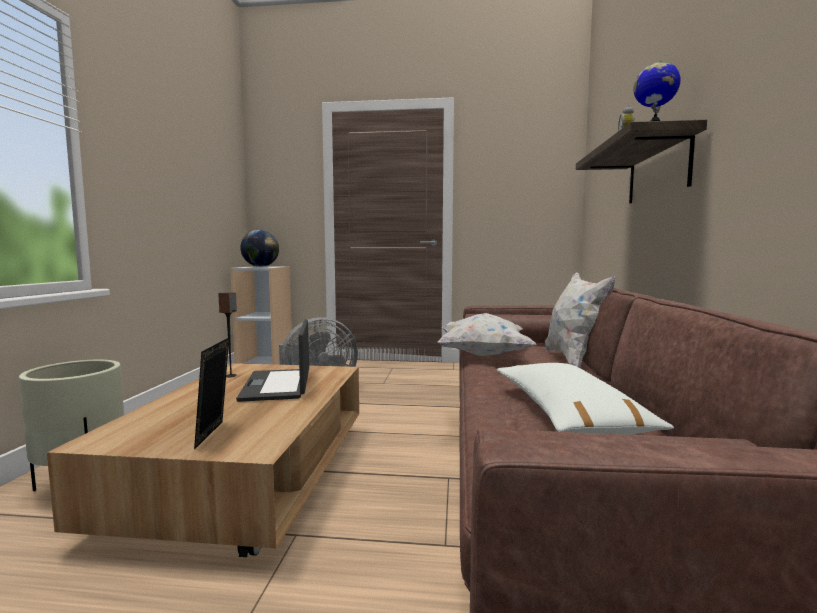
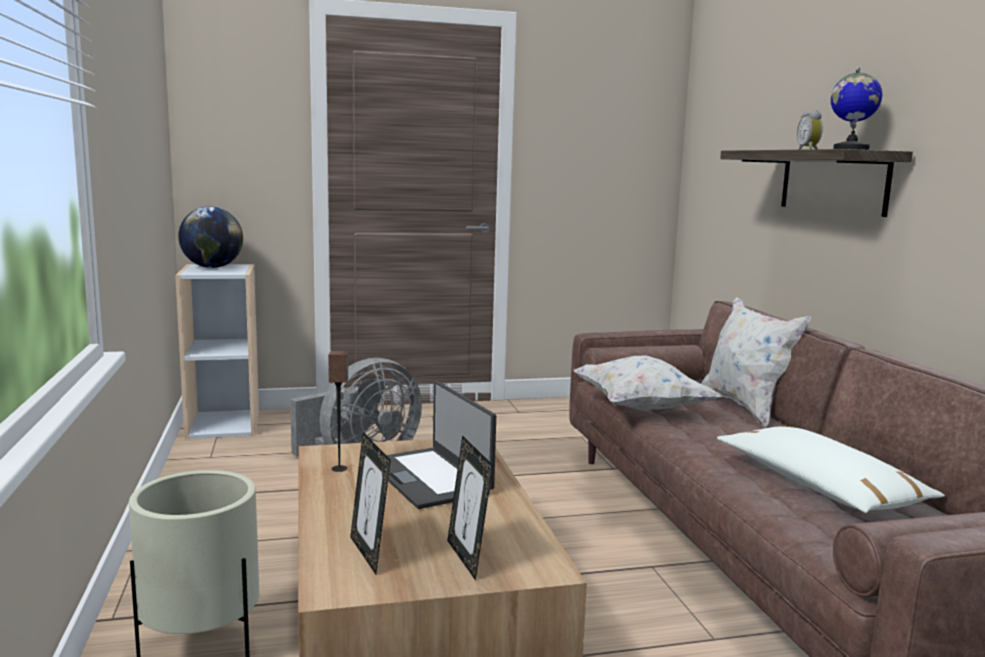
camera: 20 degrees left, 5 degrees up
none -> picture frame [350,432,391,574]

